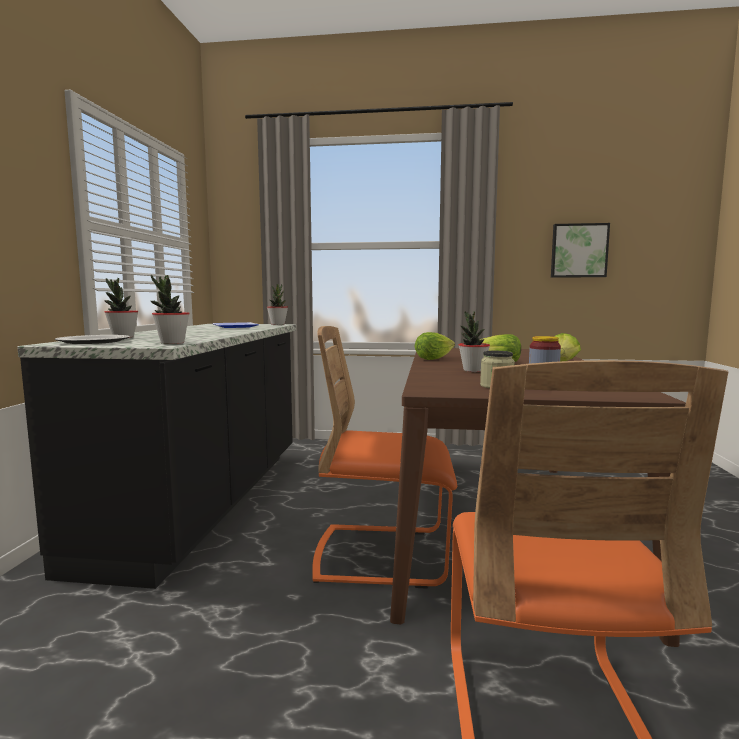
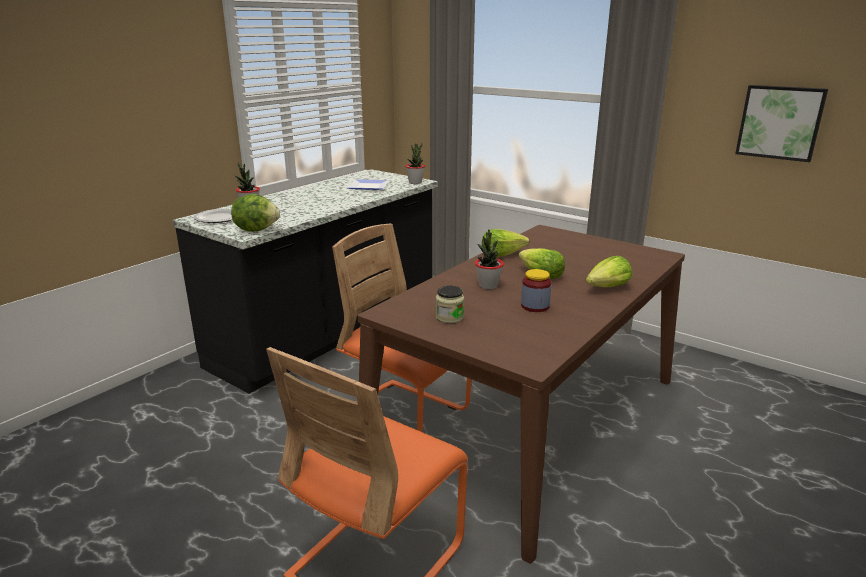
camera: 30 degrees right, 15 degrees up
potted plant [151,275,190,344] -> lettuce [231,194,280,232]

